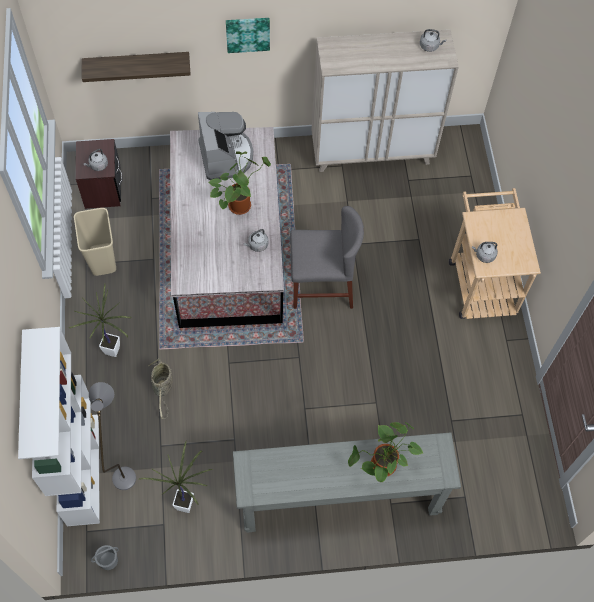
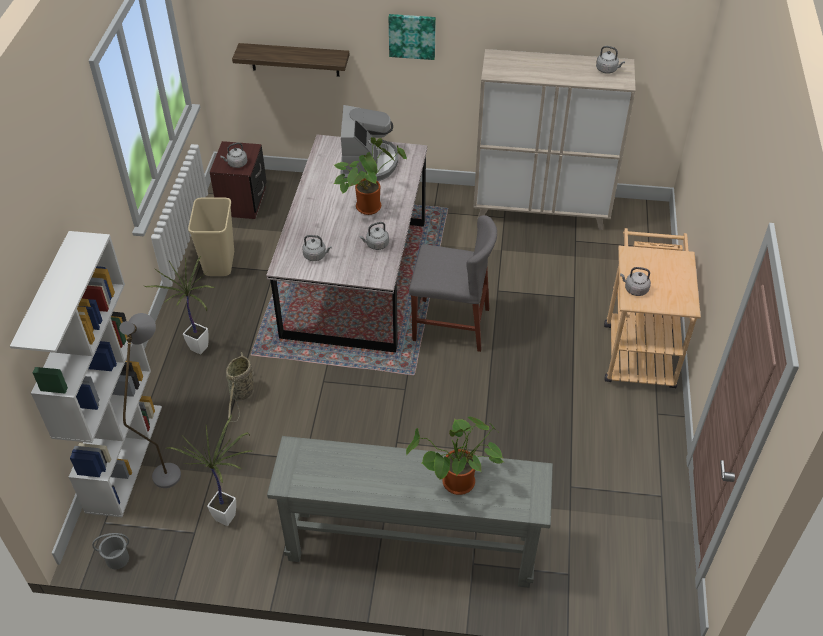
camera: 15 degrees right, 15 degrees down
none -> grey kettle [302,235,332,261]

